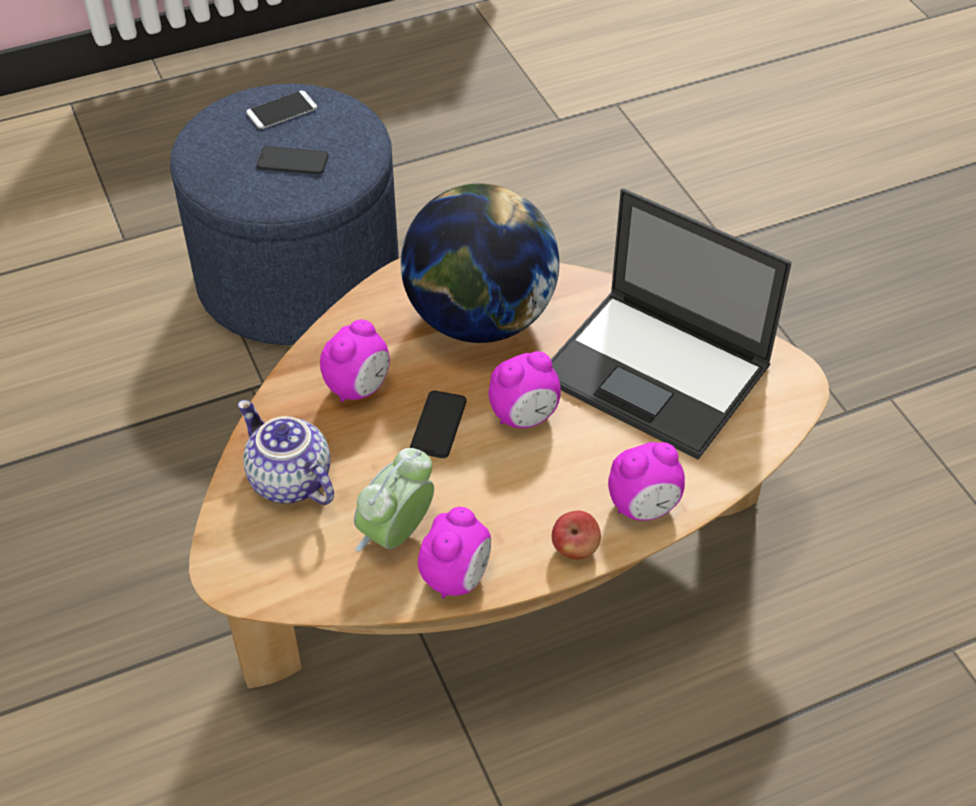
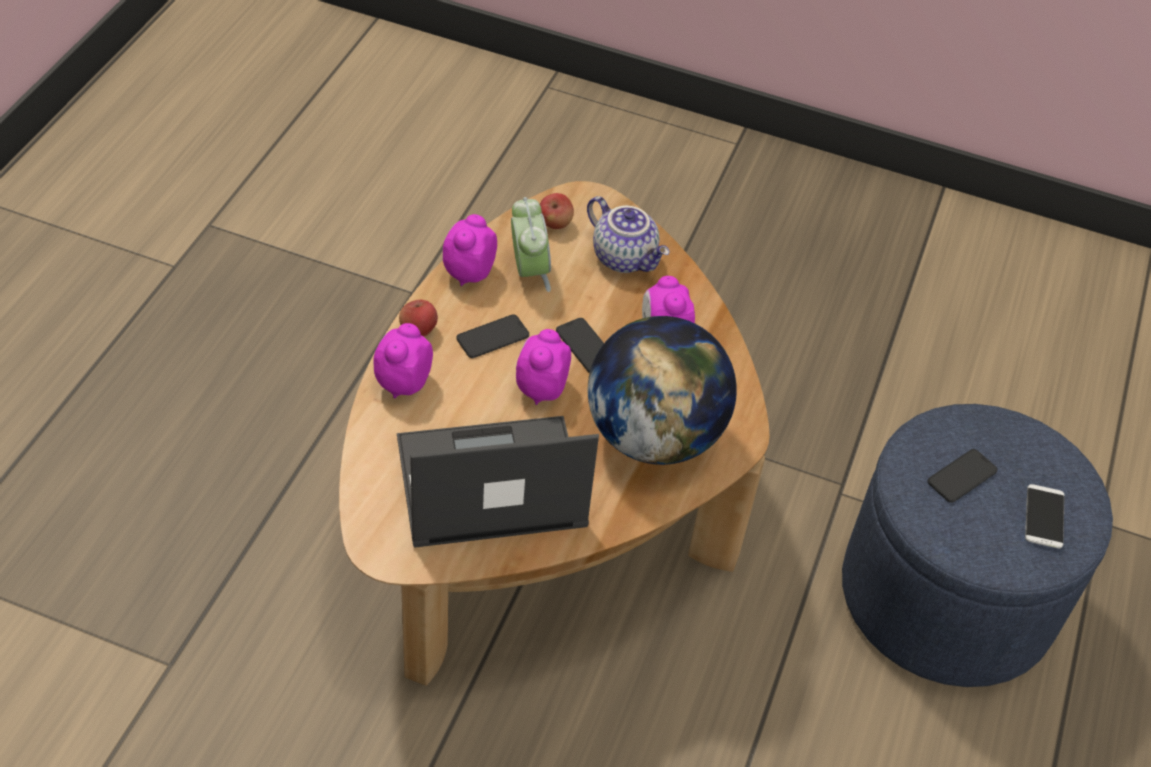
camera: 130 degrees right, 0 degrees up
teapot [238,400,334,505] -> teapot turned 45 degrees clockwise [587,196,669,273]
alarm clock [418,507,491,598] -> alarm clock turned 45 degrees clockwise [443,214,497,286]
none -> phone [457,314,529,358]
none -> apple [540,193,574,229]

